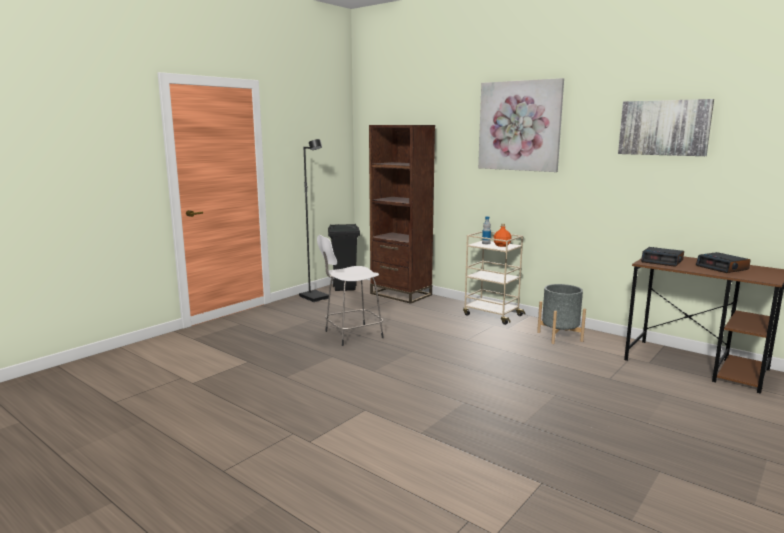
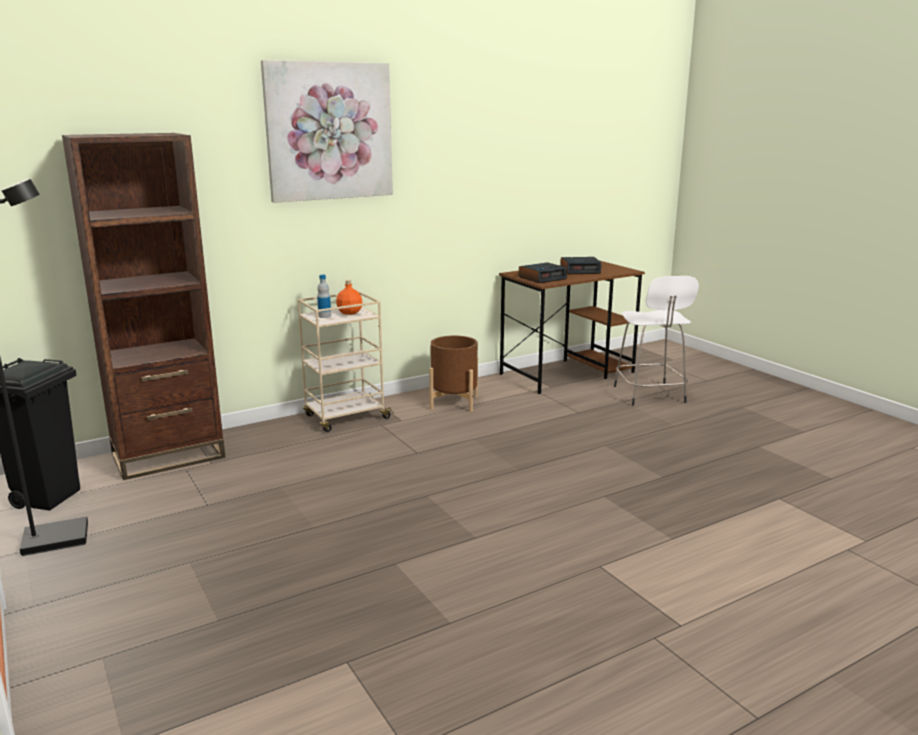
camera: 70 degrees left, 5 degrees up
white stool [317,235,384,346] -> white stool moved to [614,276,699,406]
grey planter [537,284,586,344] -> brown planter [429,336,478,412]
picture [618,99,714,156] -> none

